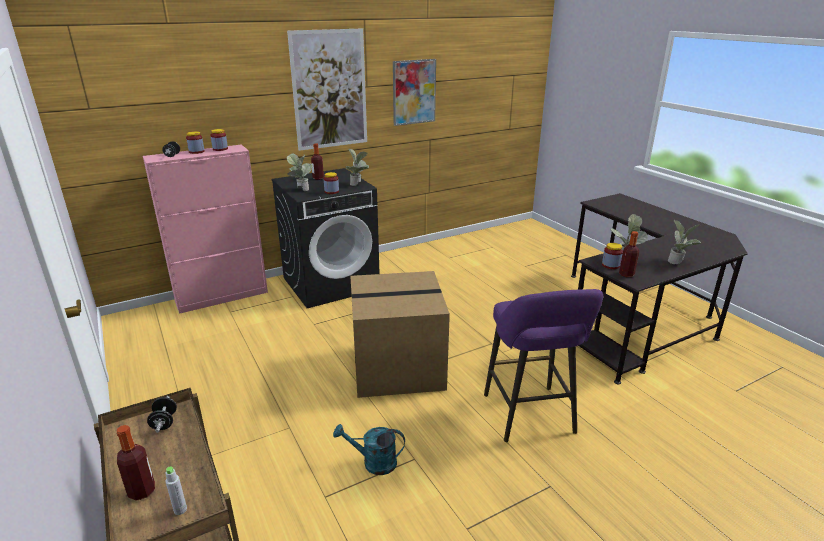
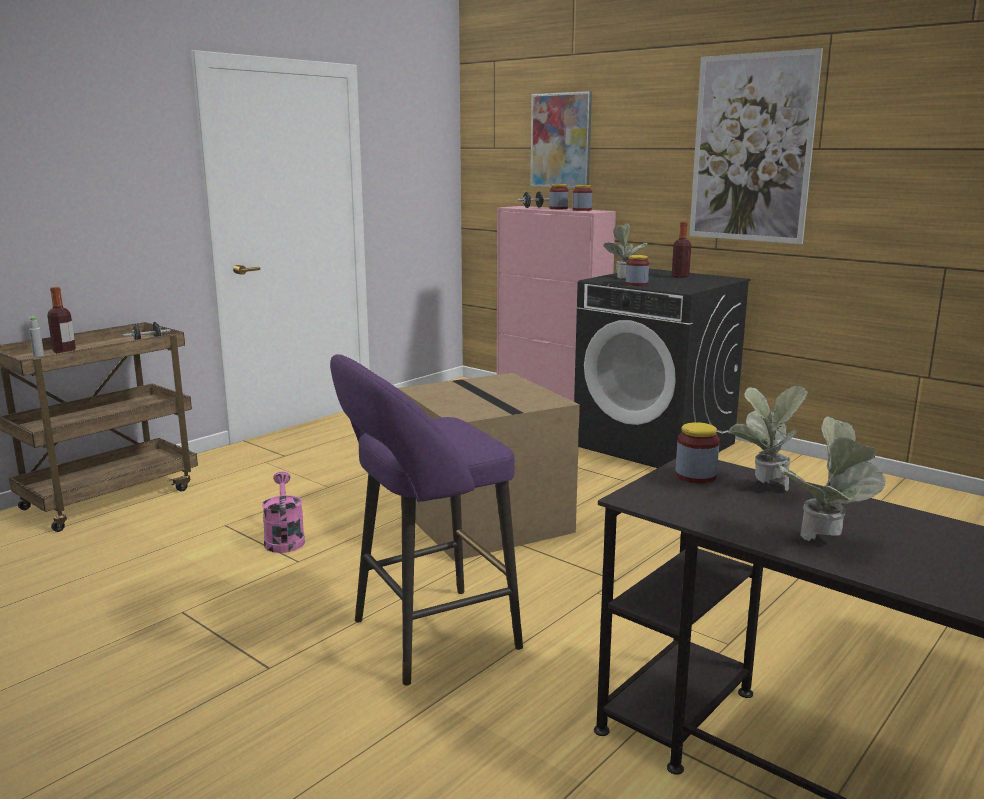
camera: 70 degrees right, 10 degrees down
turquoise watering can [333,424,405,475] -> pink watering can [262,471,305,553]
potted plant [346,149,369,186] -> none
picture [393,59,436,126] -> picture moved to [531,91,592,188]
bottle [619,231,639,277] -> none

